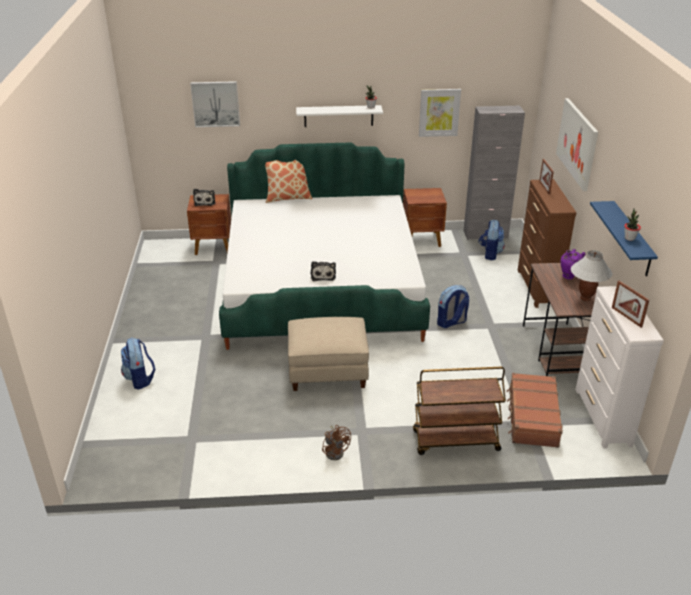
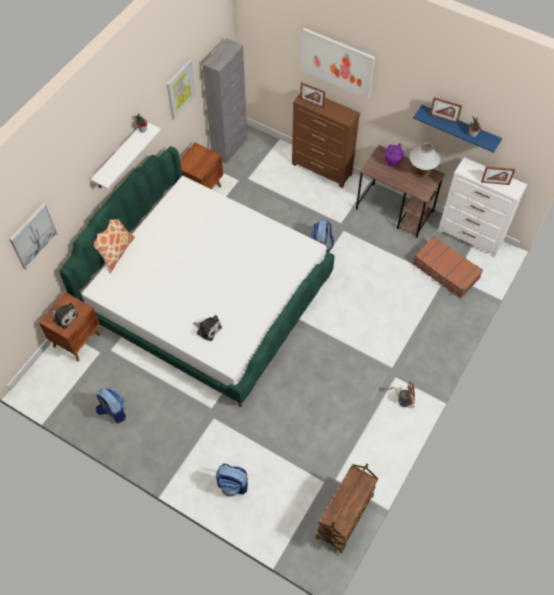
camera: 55 degrees left, 25 degrees up
beige ottoman [288,317,369,391] -> none
plush toy [311,261,336,281] -> plush toy moved to [193,315,222,341]
brown cart [413,367,506,455] -> brown cart moved to [316,464,378,554]
backpack [478,220,505,260] -> backpack moved to [95,387,126,423]
none -> picture frame [430,97,462,123]

